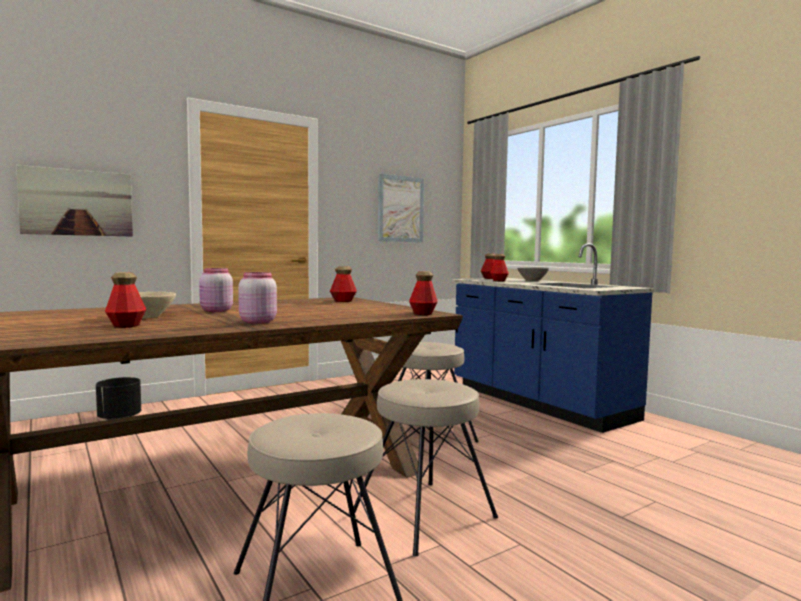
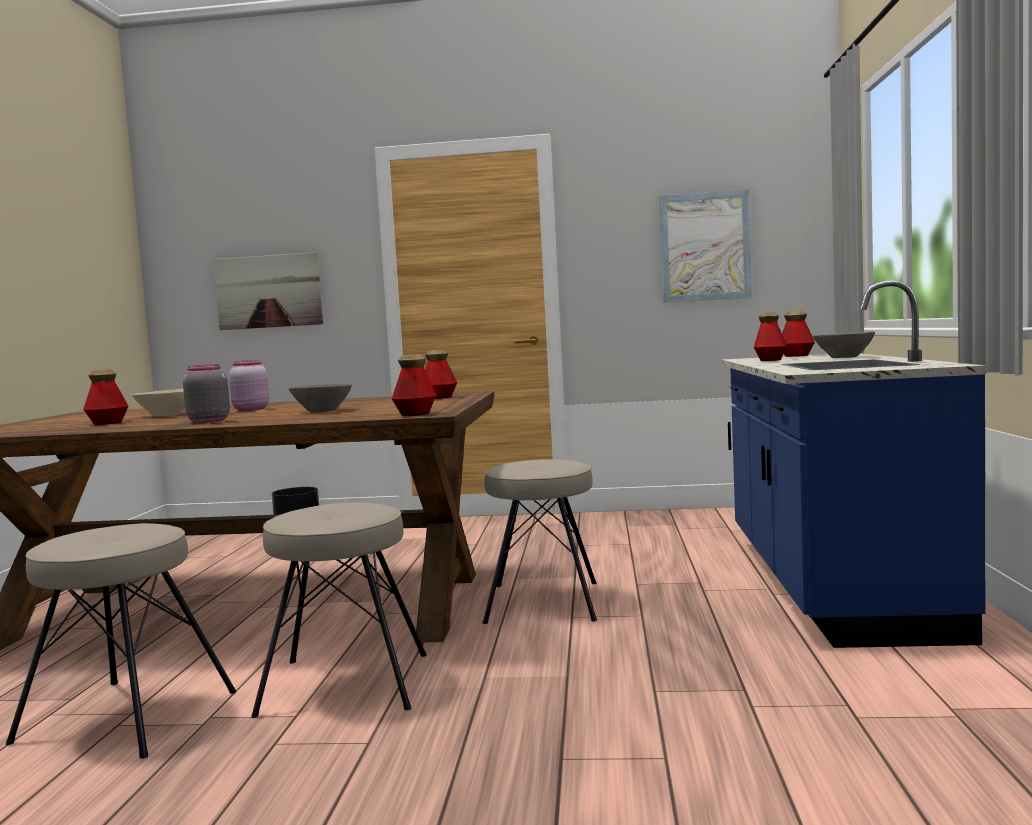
camera: 40 degrees right, 0 degrees up
pink jar [238,272,277,324] -> grey jar [183,364,230,423]
none -> grey bowl [289,384,352,413]

